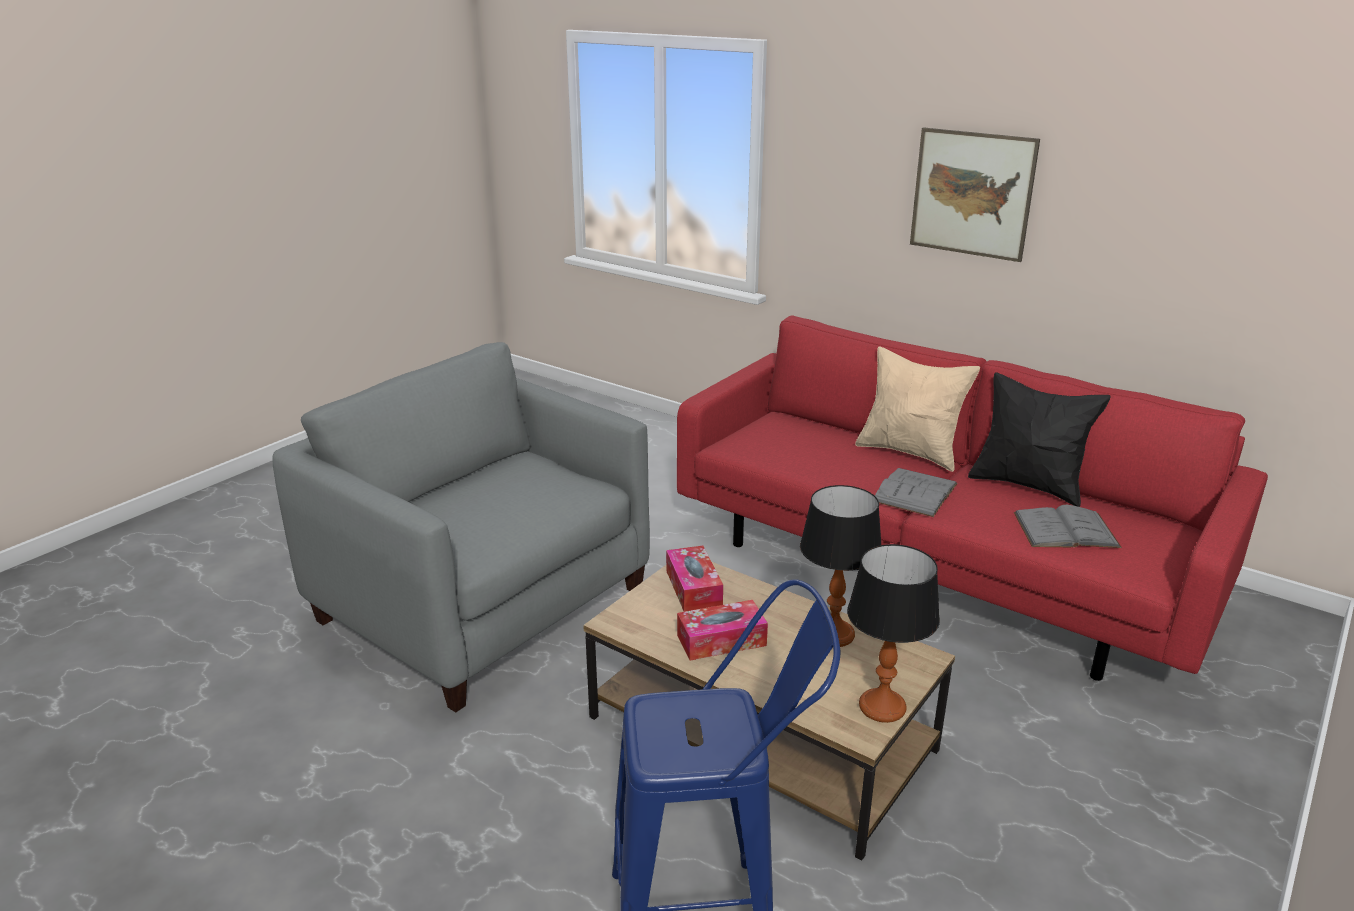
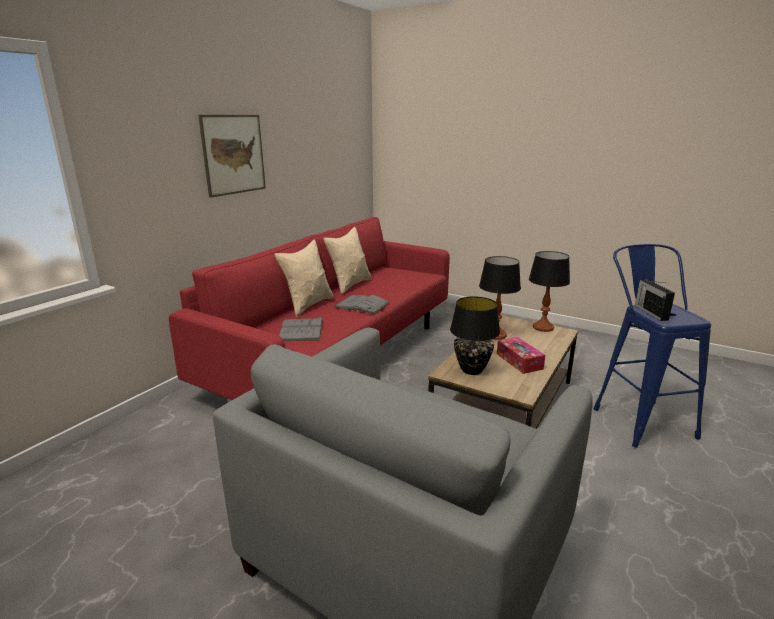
camera: 95 degrees left, 5 degrees down
tissue box [666,546,723,612] -> black table lamp [450,296,500,375]
black pillow [968,372,1111,507] -> beige pillow [323,227,372,295]
grey book [1014,505,1122,548] -> grey book moved to [279,316,324,341]
none -> radio [635,279,675,321]

